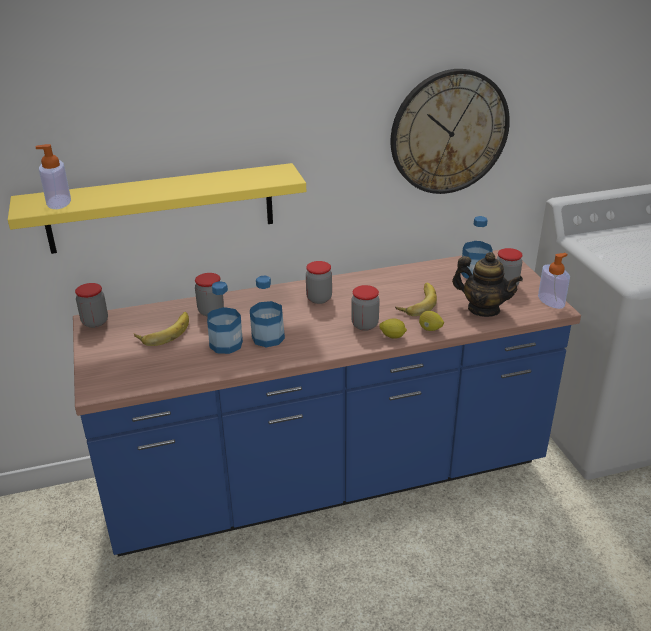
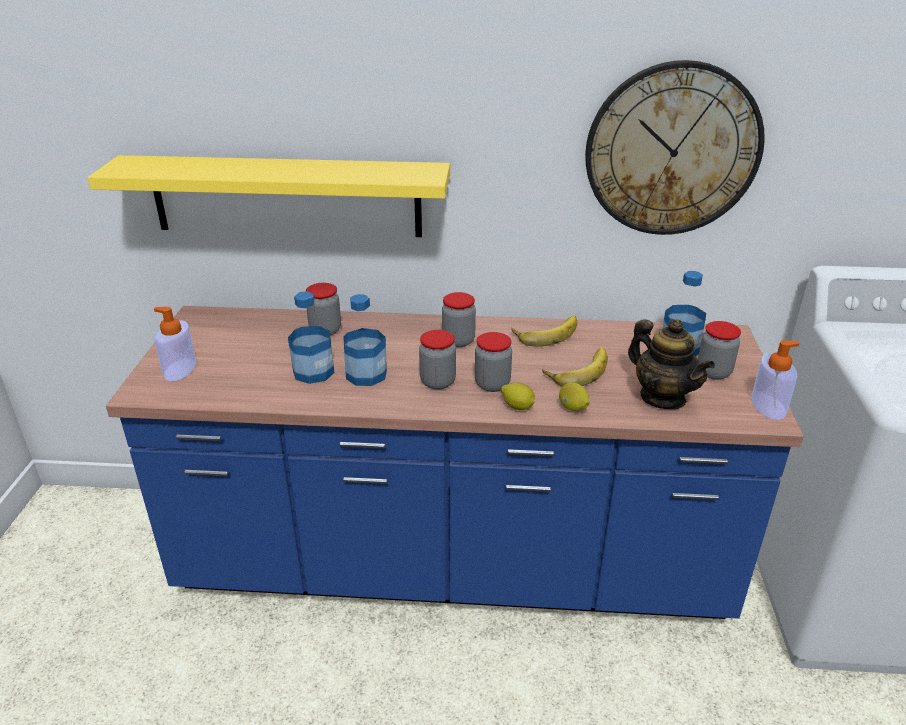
camera: 20 degrees right, 0 degrees up
soap dispenser [35,144,71,209] -> soap dispenser moved to [154,307,196,381]
jar [75,283,108,328] -> jar moved to [419,330,456,390]
banana [134,312,189,346] -> banana moved to [511,315,577,347]

